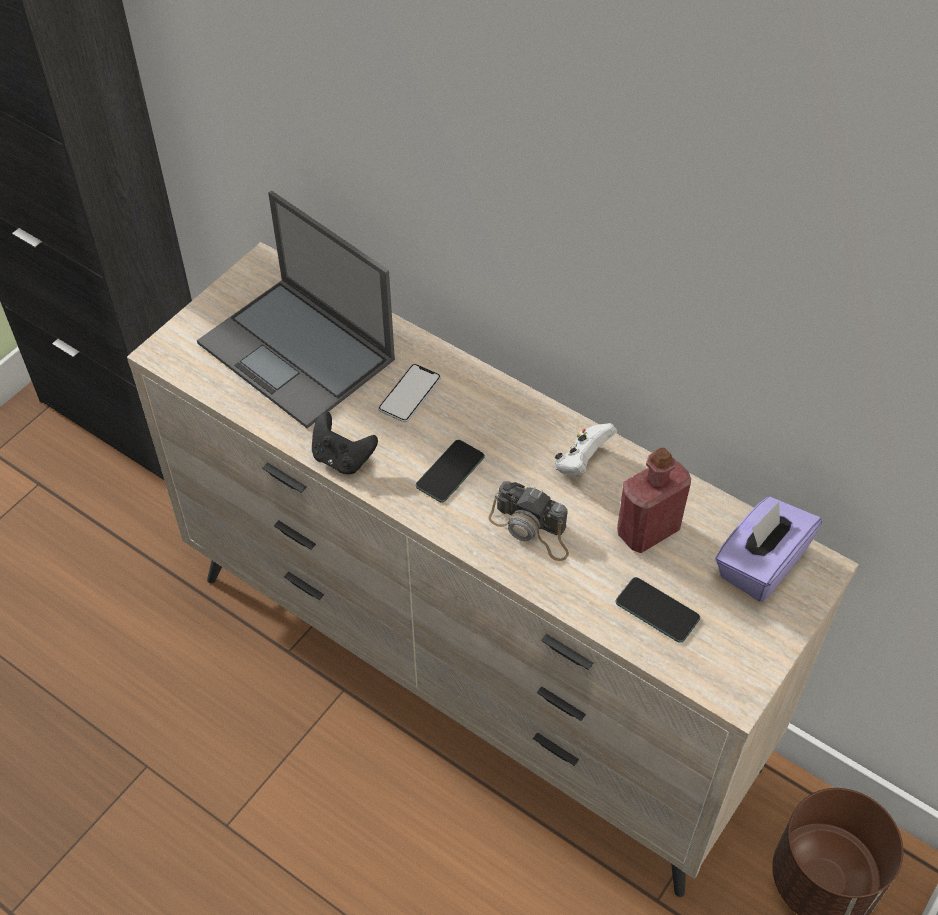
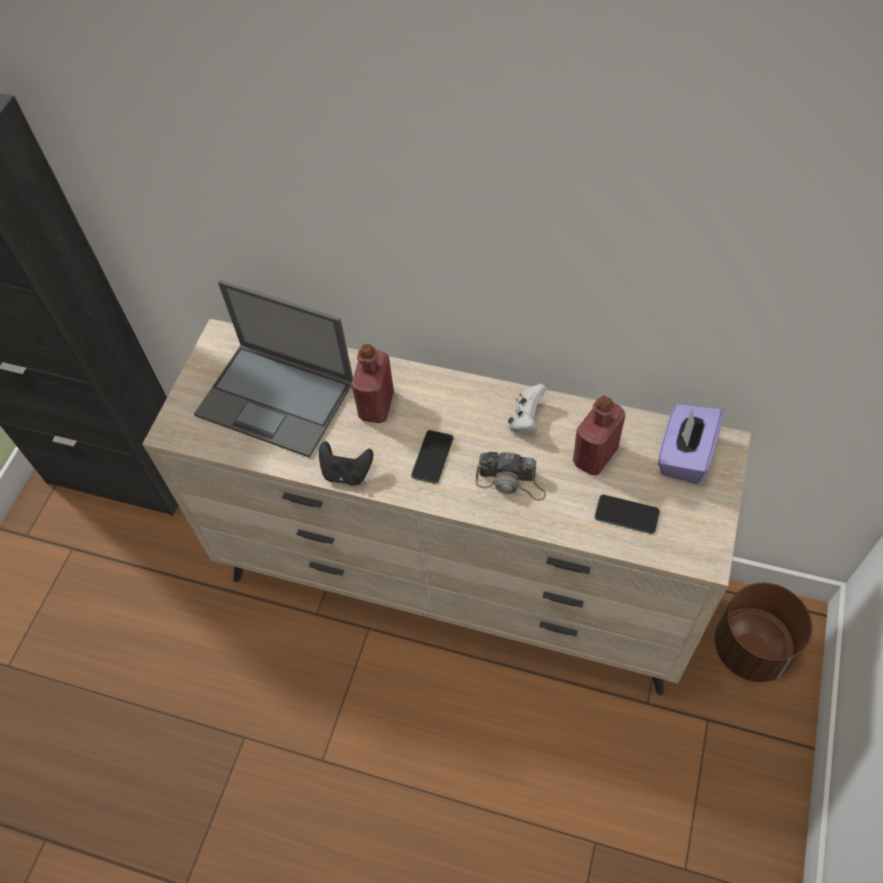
camera: 15 degrees left, 5 degrees up
phone [378,364,441,422] -> red bottle [351,344,394,423]

